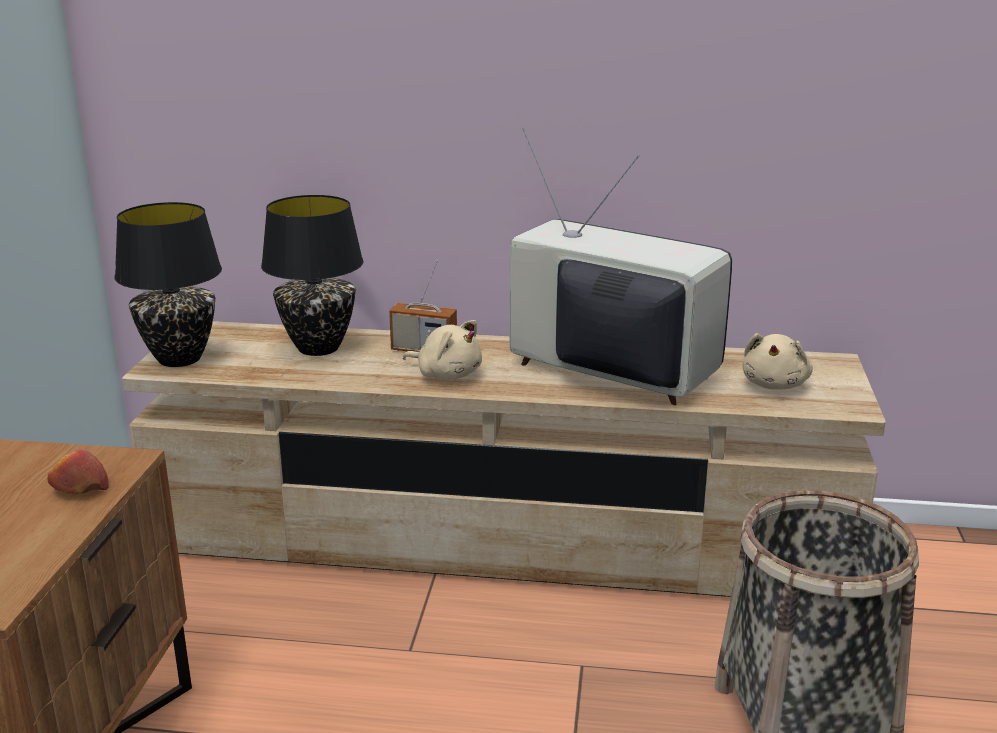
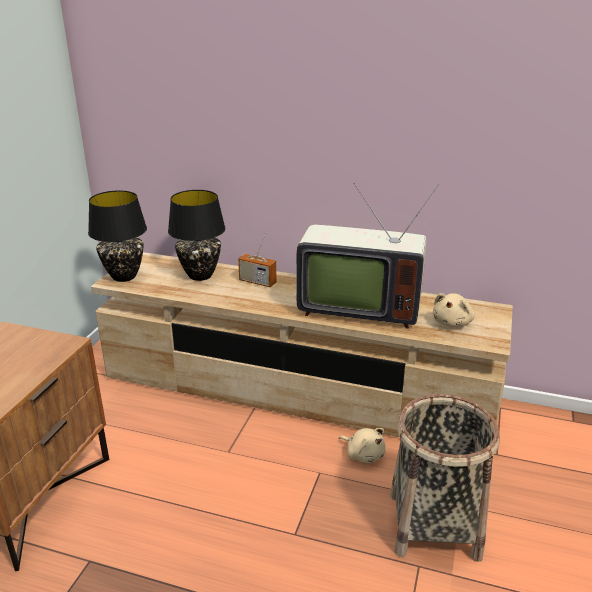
camera: 10 degrees right, 5 degrees up
apple [47,450,109,494] -> none
beige plush toy [403,320,482,380] -> beige plush toy moved to [339,428,386,463]
television [509,128,732,405] -> television turned 150 degrees clockwise [296,183,439,329]

